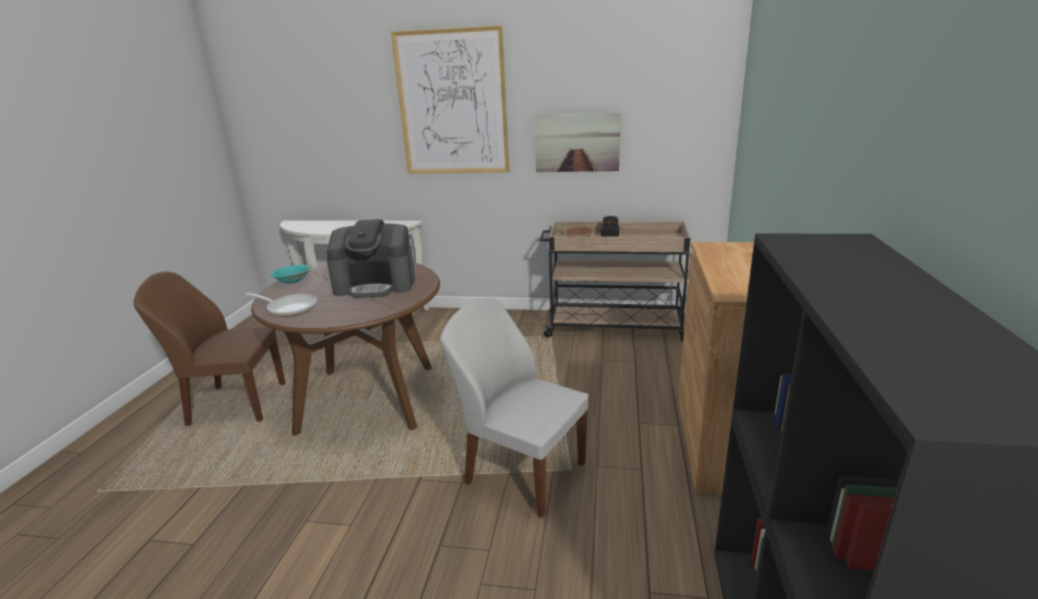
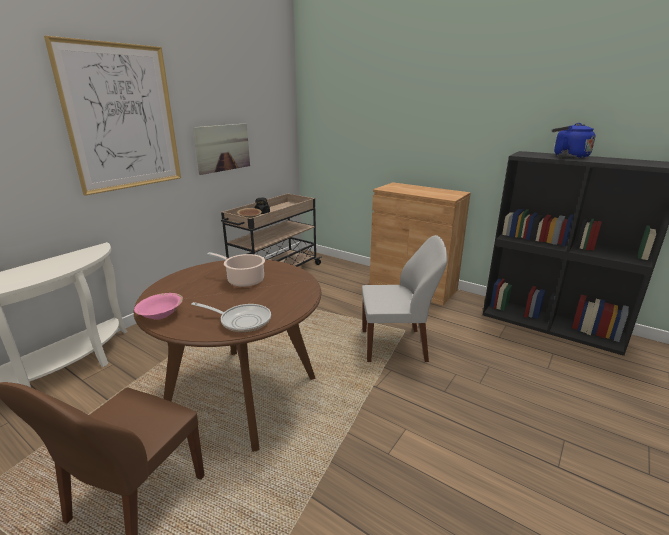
camera: 65 degrees left, 0 degrees up
frying pan [245,293,317,317] -> frying pan turned 60 degrees clockwise [191,302,271,332]
turquoise bowl [270,265,311,284] -> pink bowl [134,293,183,320]
coffee machine [326,219,415,298] -> cooking pot [207,252,265,287]
white chair [440,298,589,518] -> white chair turned 150 degrees counterclockwise [362,235,448,362]
none -> blue kettle [552,123,595,158]

